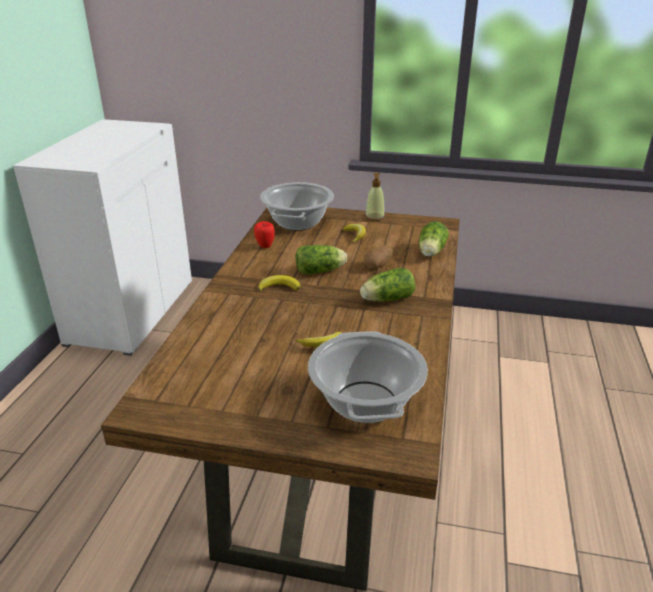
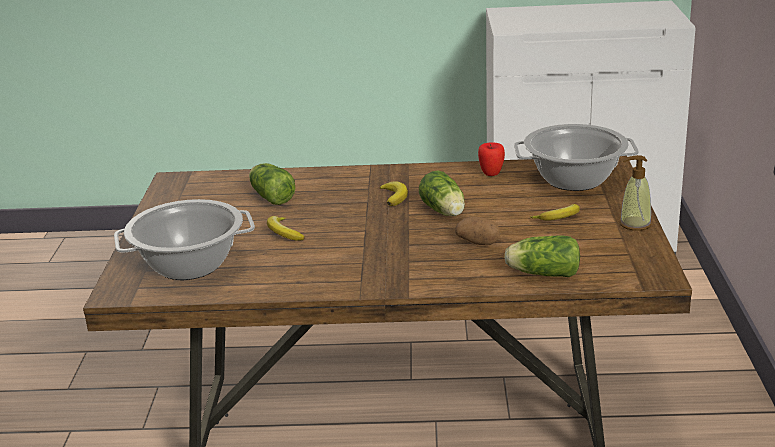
camera: 80 degrees right, 5 degrees down
lettuce [360,268,415,302] -> lettuce moved to [249,163,295,205]

